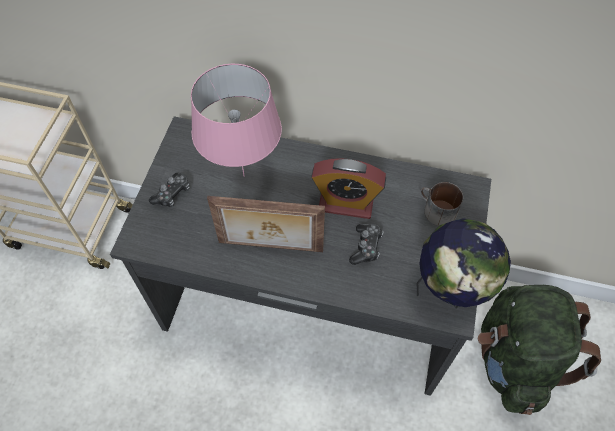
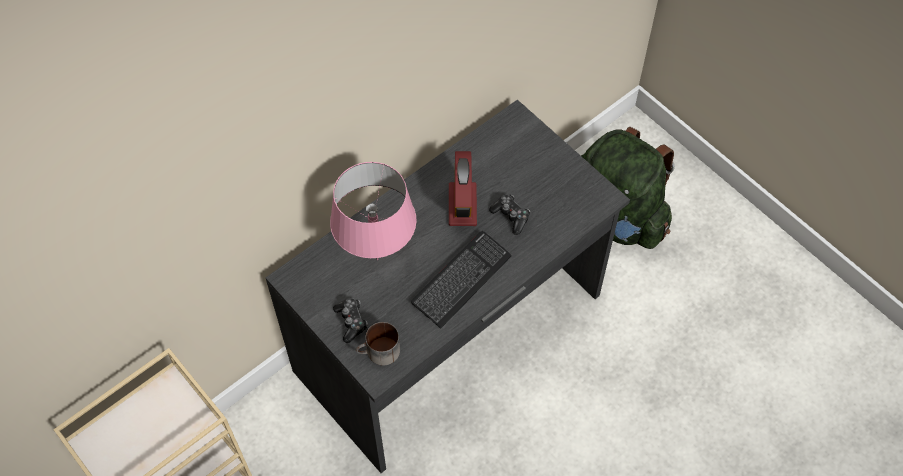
camera: 55 degrees left, 0 degrees up
picture frame [207,196,325,252] -> keyboard [411,231,512,329]
alarm clock [311,158,386,219] -> alarm clock turned 45 degrees counterclockwise [449,151,477,226]
globe [417,218,511,308] -> none
mug [420,182,463,226] -> mug moved to [356,322,400,365]

